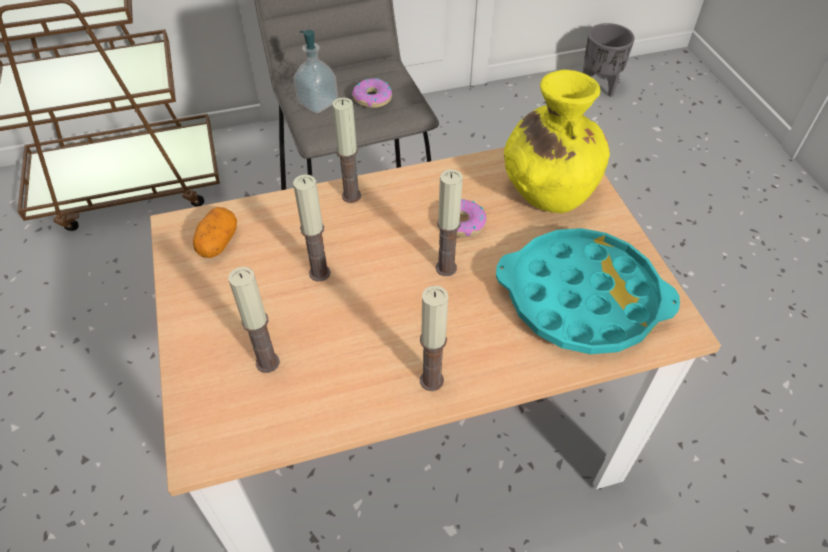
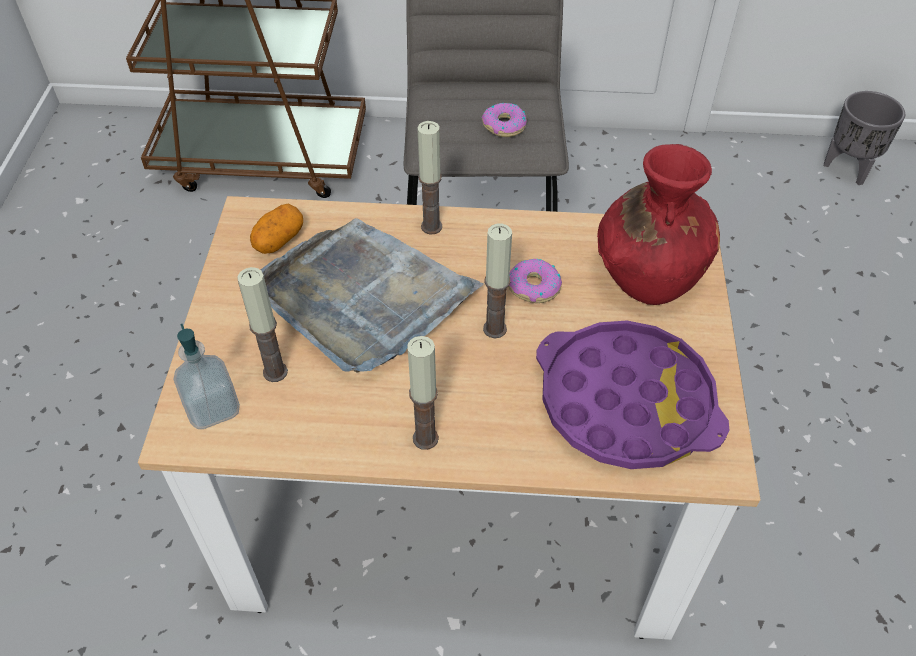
camera: 20 degrees right, 0 degrees up
soap dispenser [293,30,338,114] -> soap dispenser moved to [174,324,240,429]
candle [293,174,330,282] -> grey tray [260,218,484,373]
turquoise tray [496,228,680,354] -> purple tray [536,321,729,469]
yellow vase [504,69,610,213] -> red vase [597,144,720,305]

